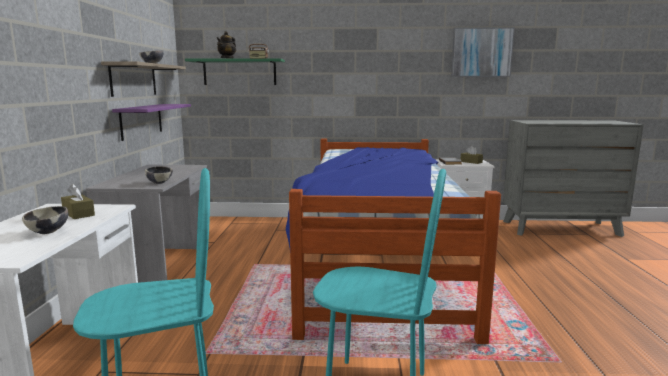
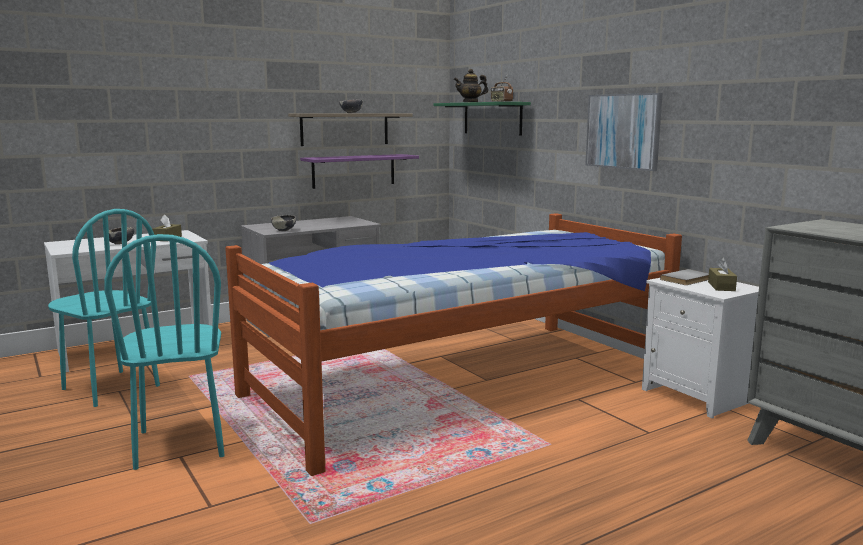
camera: 55 degrees right, 0 degrees up
picture [451,27,515,77] -> picture moved to [585,93,663,171]

